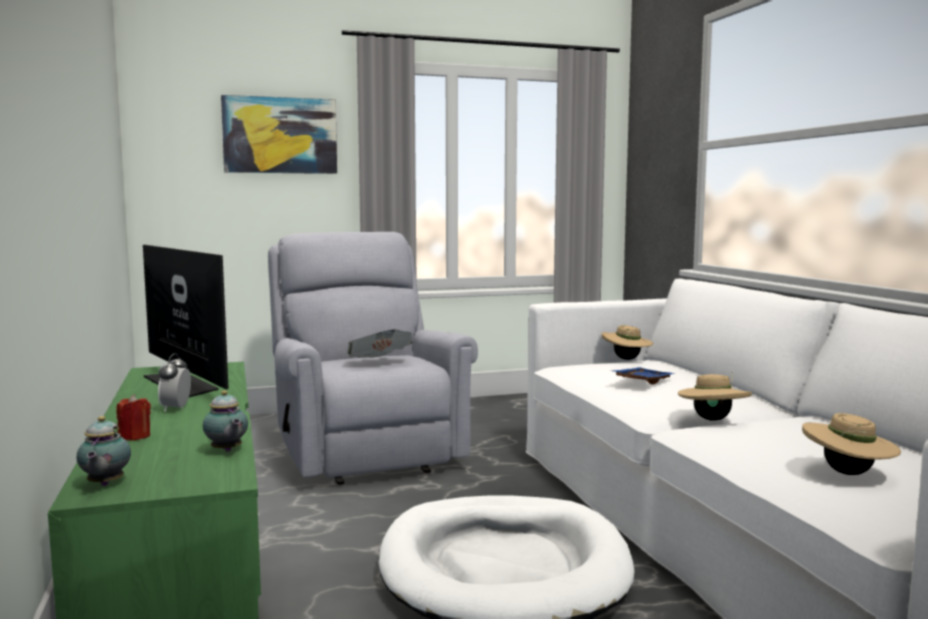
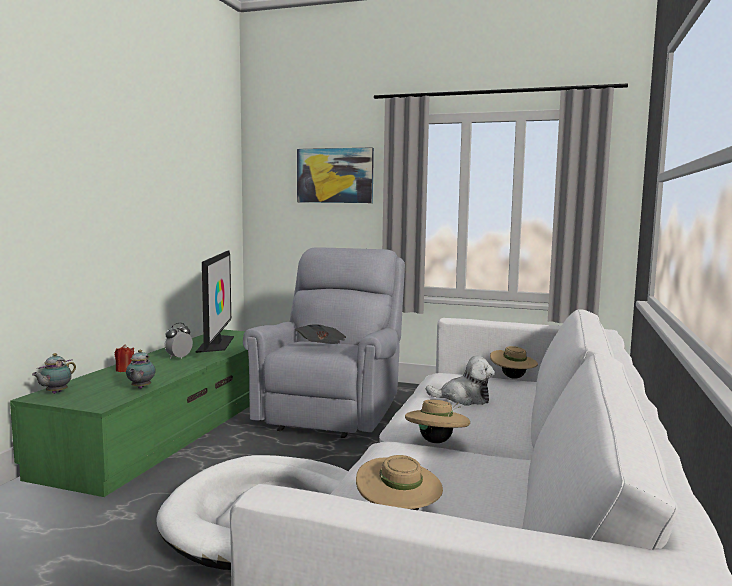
camera: 35 degrees right, 0 degrees up
blue tray [610,367,676,385] -> plush toy [426,356,495,406]

